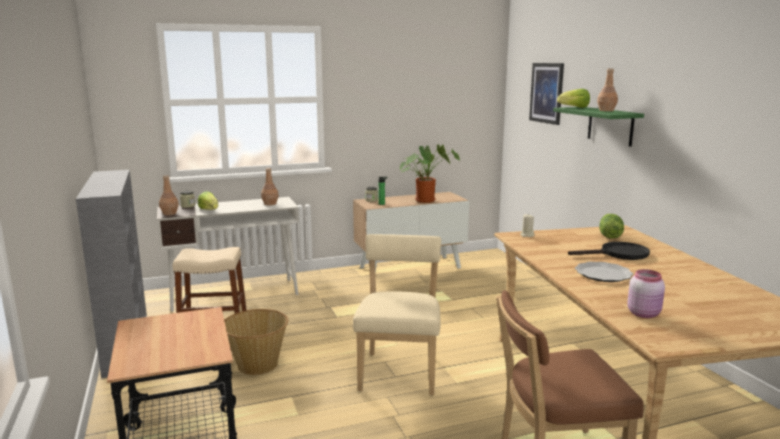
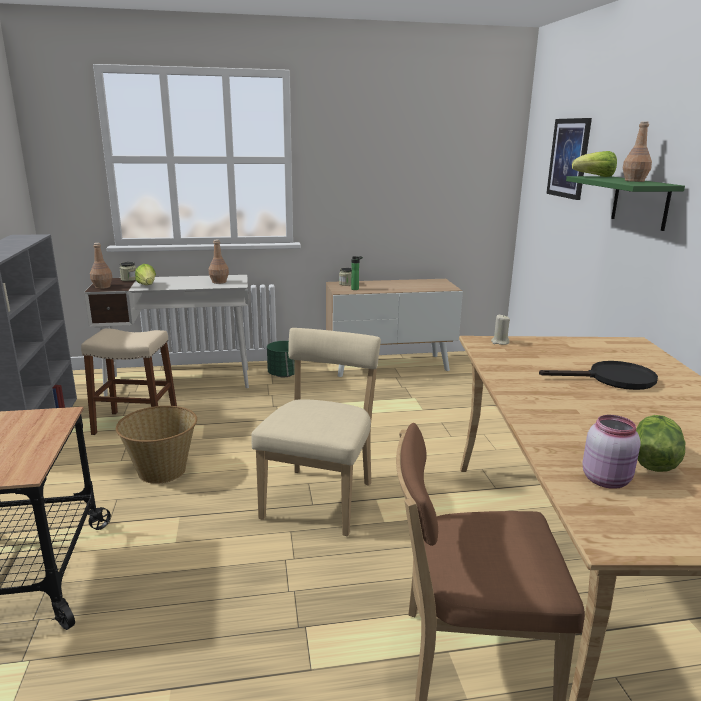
camera: 10 degrees right, 5 degrees up
potted plant [400,145,460,203] -> none
plate [575,262,633,282] -> none
lettuce [599,214,624,239] -> lettuce moved to [636,415,685,472]
none -> green planter [267,341,295,378]

